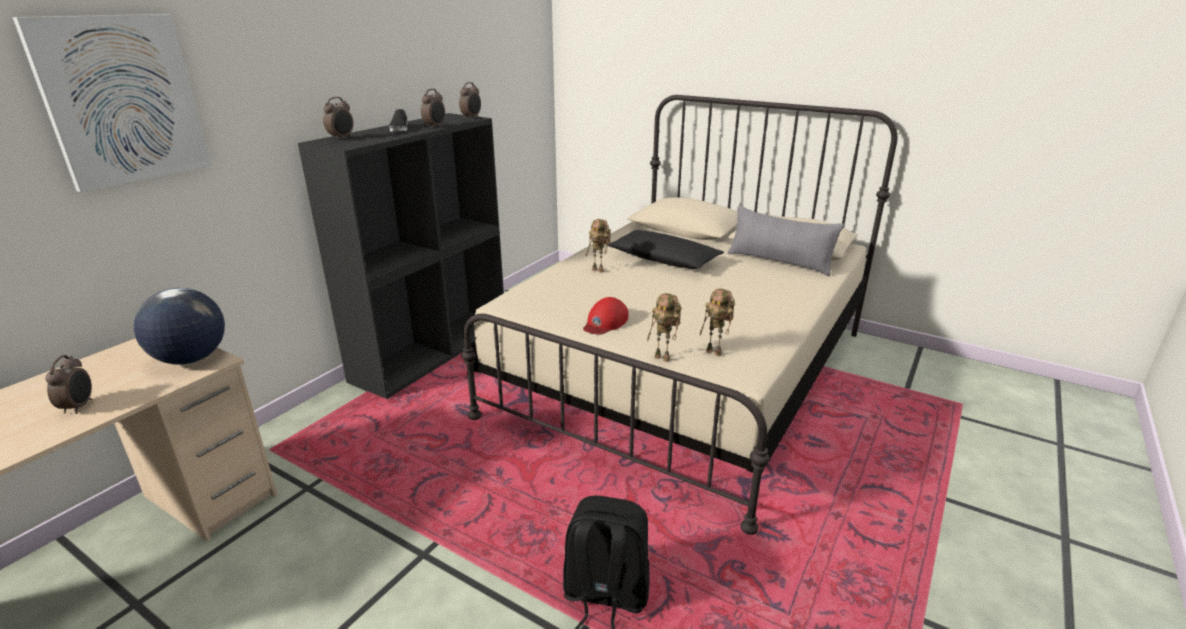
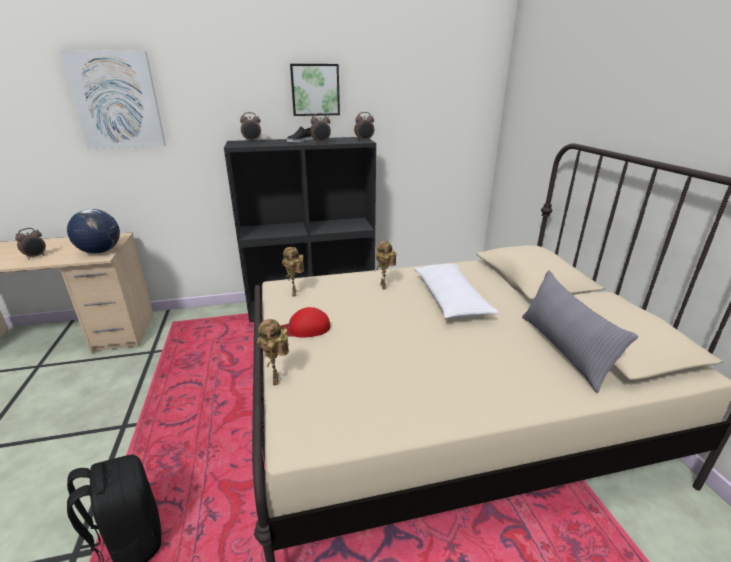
camera: 45 degrees right, 0 degrees up
black pillow [608,230,724,269] -> white pillow [414,264,499,318]
toy robot [700,289,735,356] -> toy robot moved to [282,247,304,297]
none -> picture [290,64,340,116]

